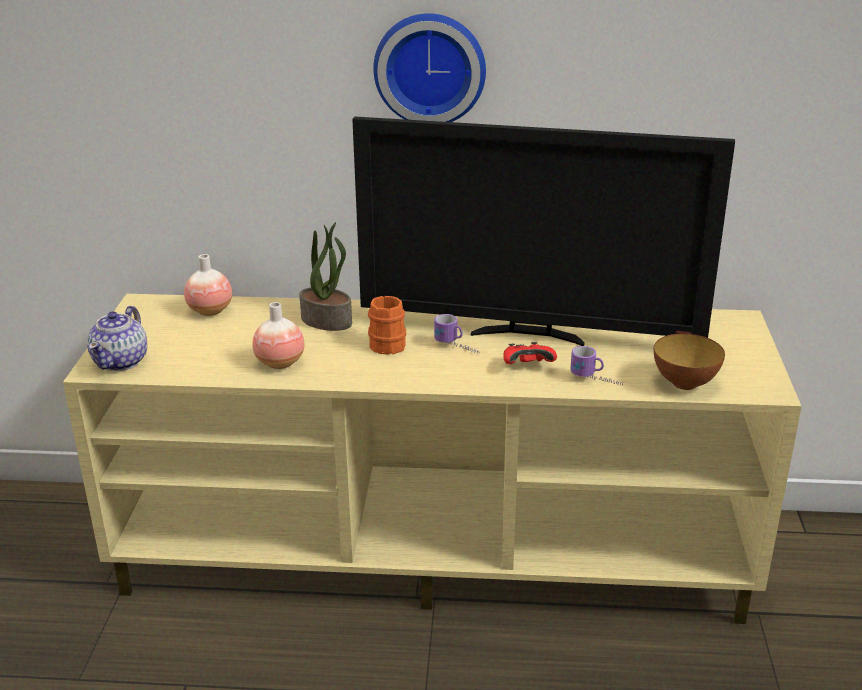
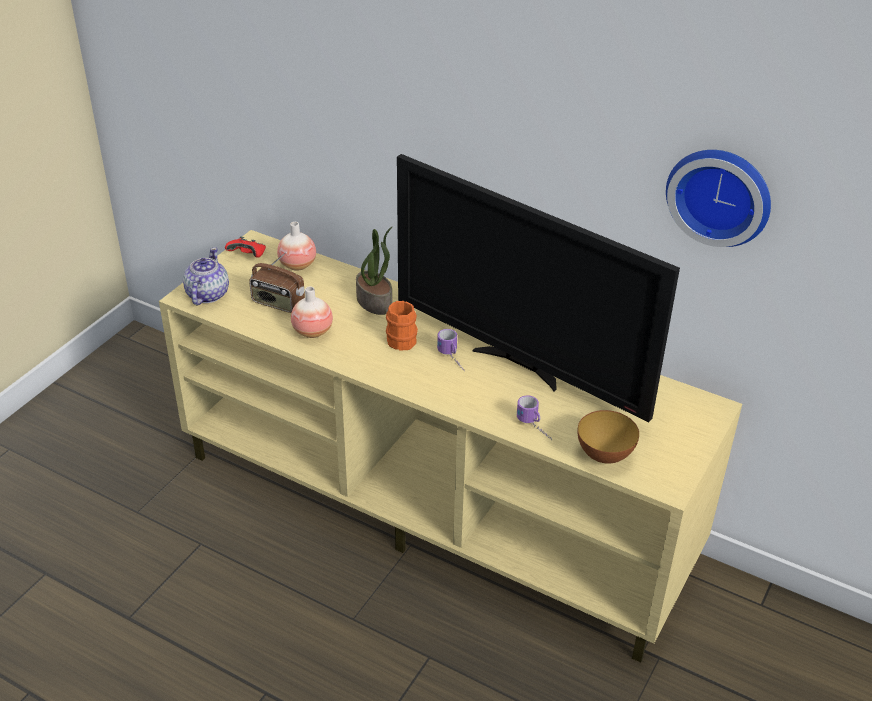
camera: 25 degrees right, 10 degrees up
teapot [87,306,147,371] -> teapot turned 150 degrees clockwise [183,247,229,306]
wall clock [373,13,486,122] -> wall clock moved to [666,150,771,247]
red game controller [503,342,557,364] -> red game controller moved to [225,237,266,258]
none -> radio [249,252,305,313]

